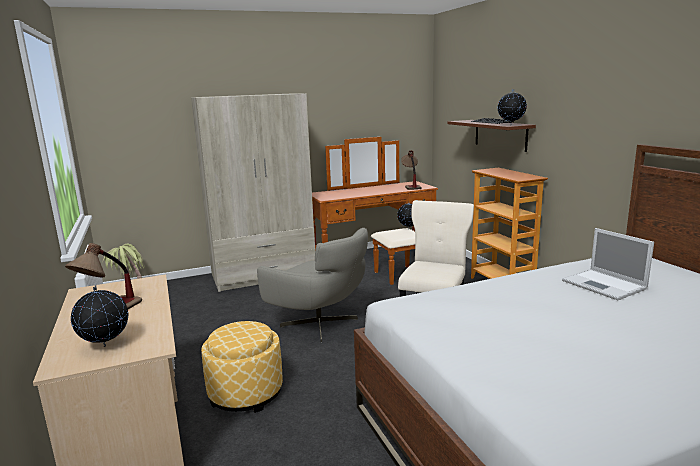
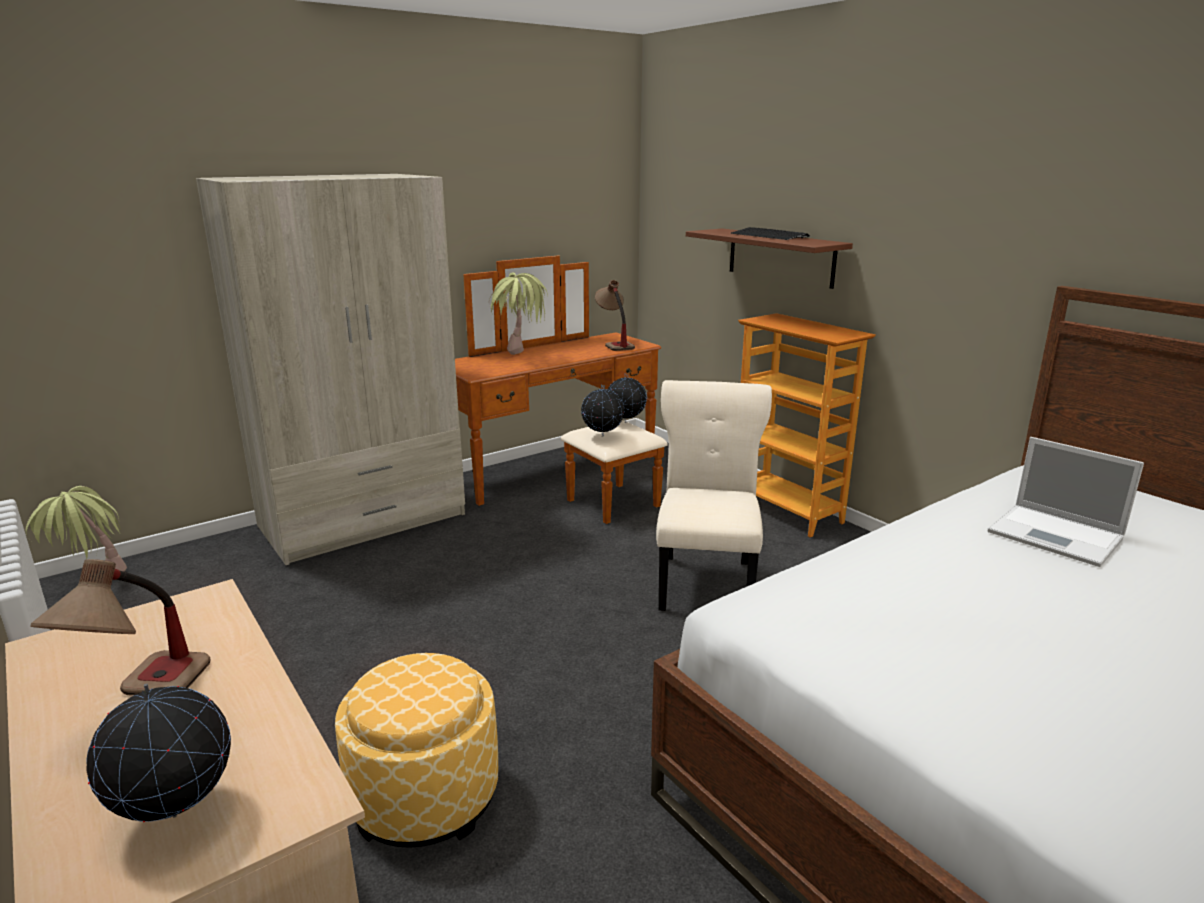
camera: 15 degrees left, 5 degrees up
grey armchair [257,228,368,342] -> none
globe [498,89,527,125] -> globe moved to [581,384,624,437]
none -> potted plant [489,273,548,355]

